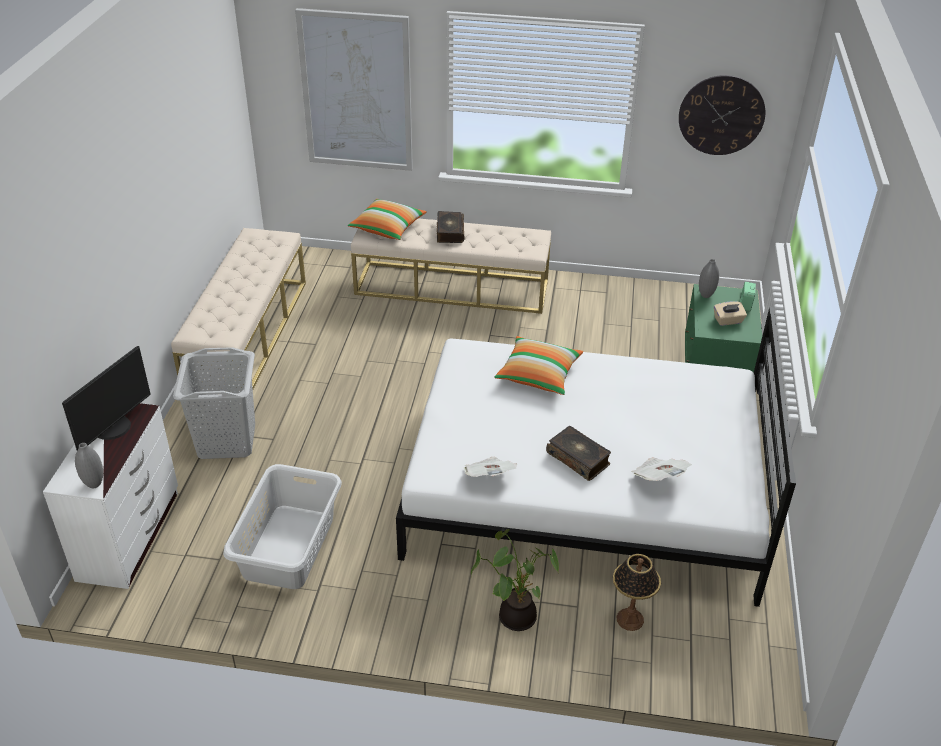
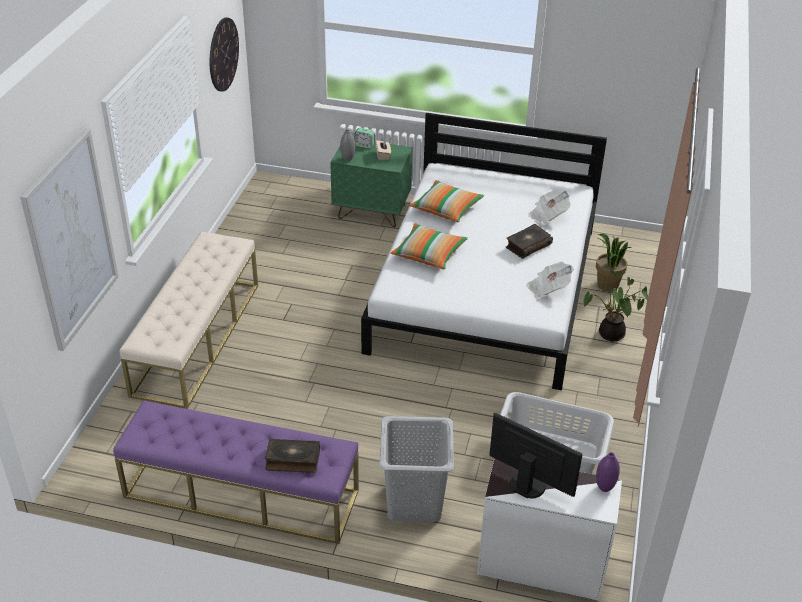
camera: 85 degrees left, 0 degrees up
grey vase [75,443,103,488] -> purple vase [596,452,620,492]
beige bench [171,228,306,389] -> purple bench [113,400,359,544]
pillow [348,199,427,240] -> pillow moved to [409,180,484,222]
book [437,211,465,243] -> book moved to [265,438,320,473]
table lamp [613,554,661,631] -> potted plant [596,234,632,292]

